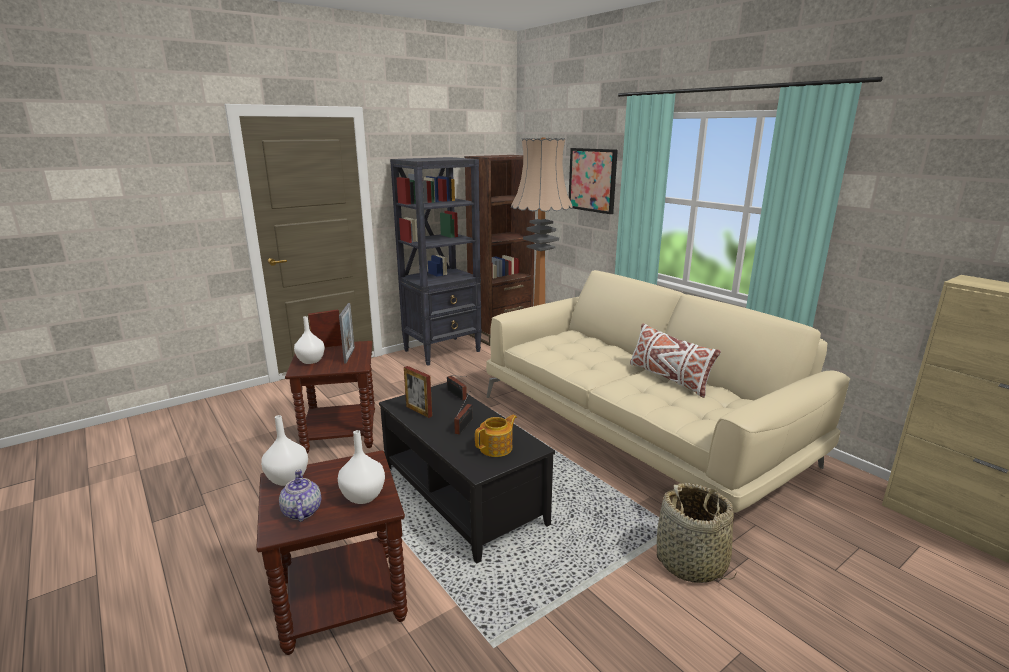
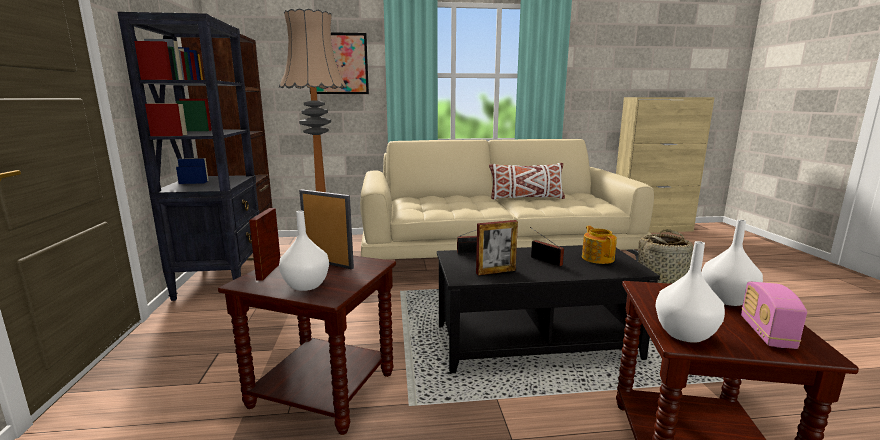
camera: 60 degrees left, 5 degrees down
teapot [279,470,321,522] -> radio [741,282,807,349]

